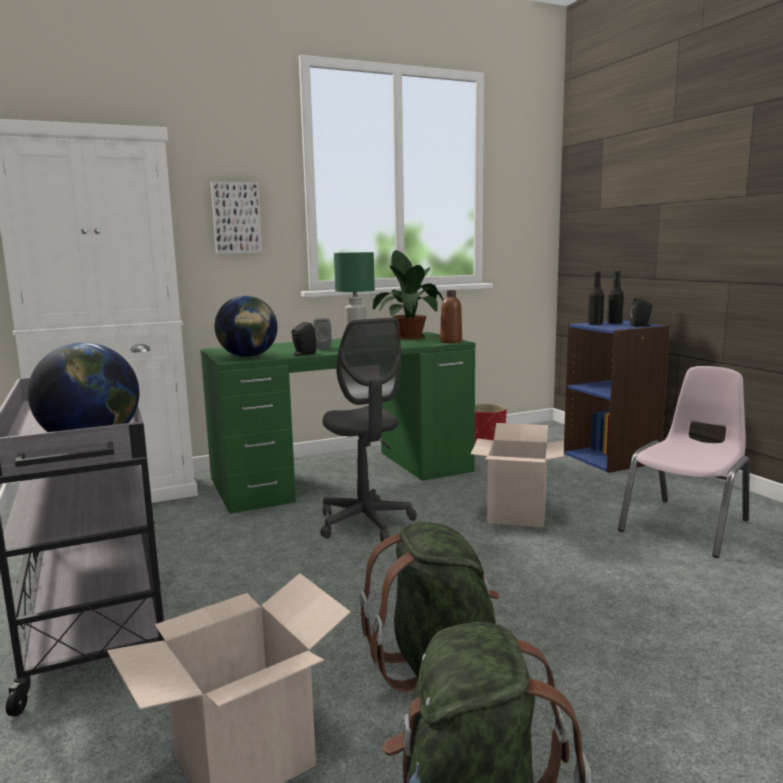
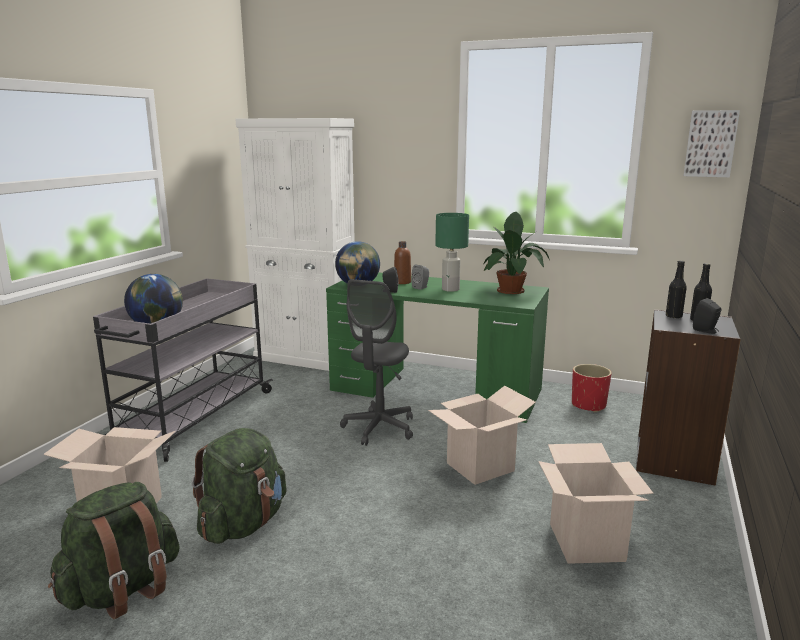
camera: 45 degrees right, 5 degrees up
picture [211,182,262,254] -> picture moved to [683,110,740,177]
brown bottle [440,290,462,343] -> brown bottle moved to [394,241,411,284]
blue bookcase [564,320,670,473] -> black bookcase [636,309,741,486]
pink chair [618,366,750,558] -> cardboard box [539,443,653,564]

